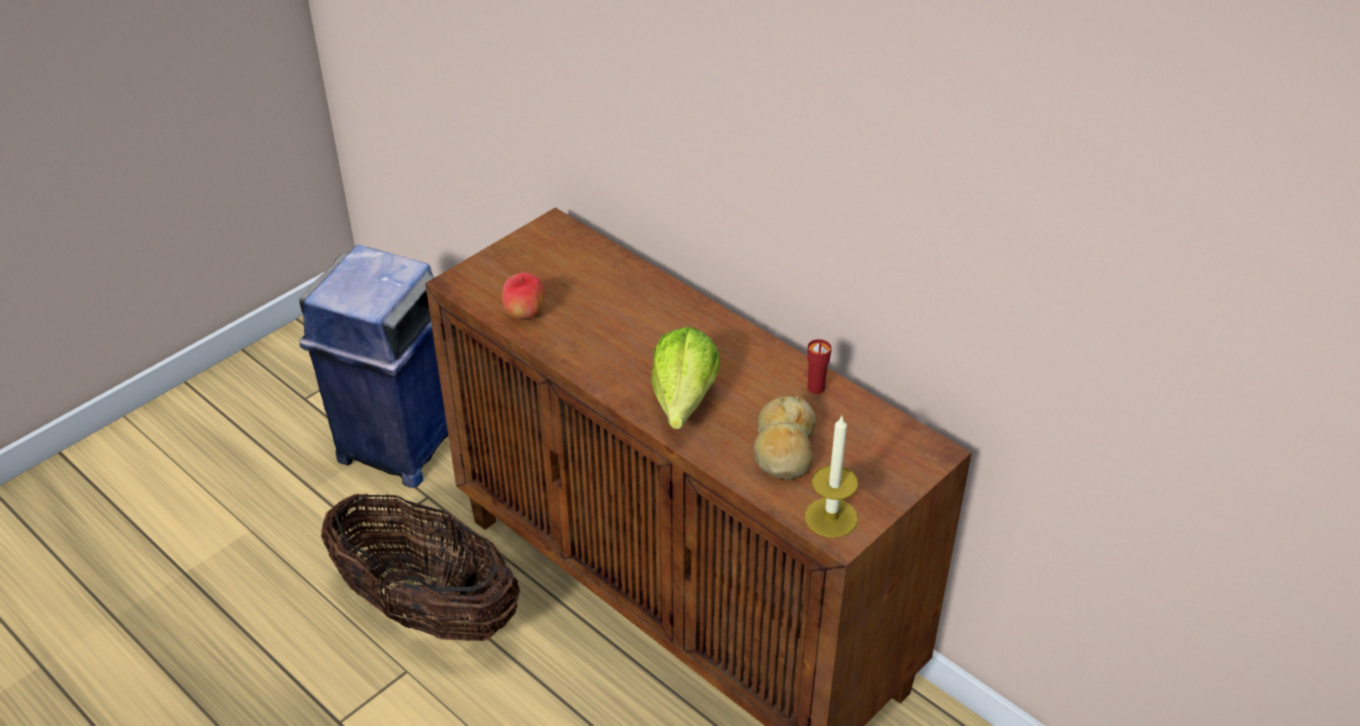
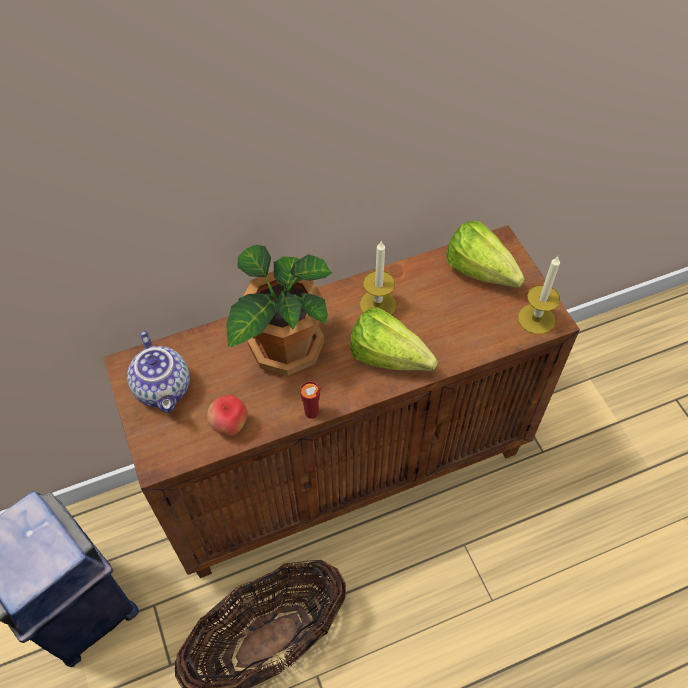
camera: 65 degrees left, 15 degrees up
bread [754,396,816,479] -> none
red cup [807,339,832,394] -> red cup moved to [300,381,321,419]
none -> teapot [127,331,190,413]
none -> potted plant [226,245,333,376]
none -> candle [360,241,396,315]
none -> lettuce [446,221,525,288]

